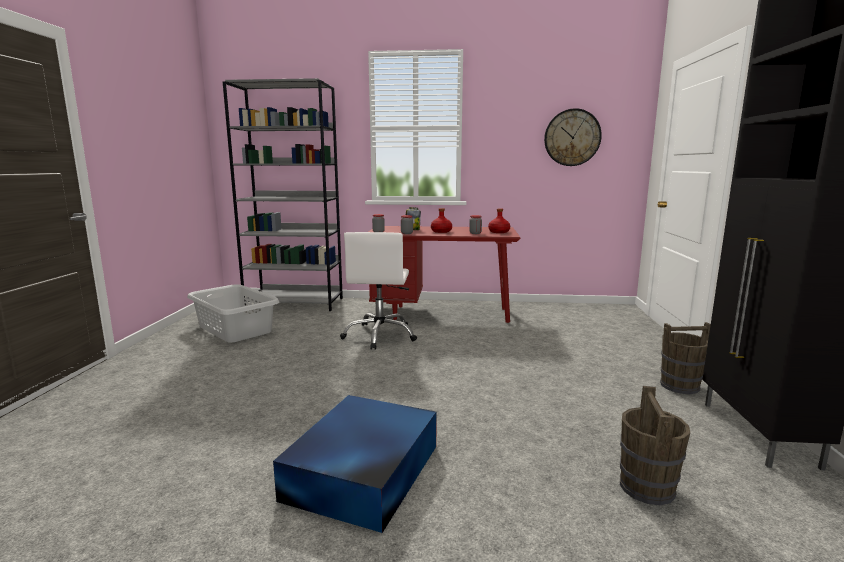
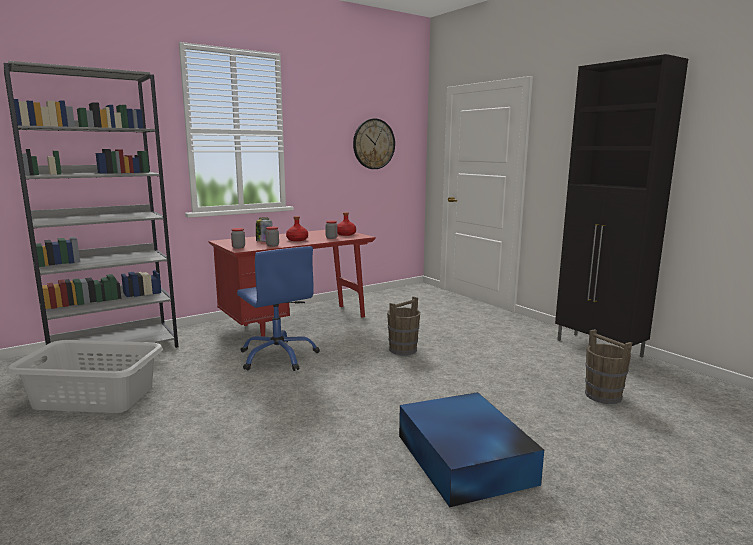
camera: 40 degrees left, 0 degrees up
white office chair [340,232,417,350] -> blue office chair [237,246,320,371]
brown bucket [660,322,711,394] -> brown bucket moved to [387,296,420,355]

